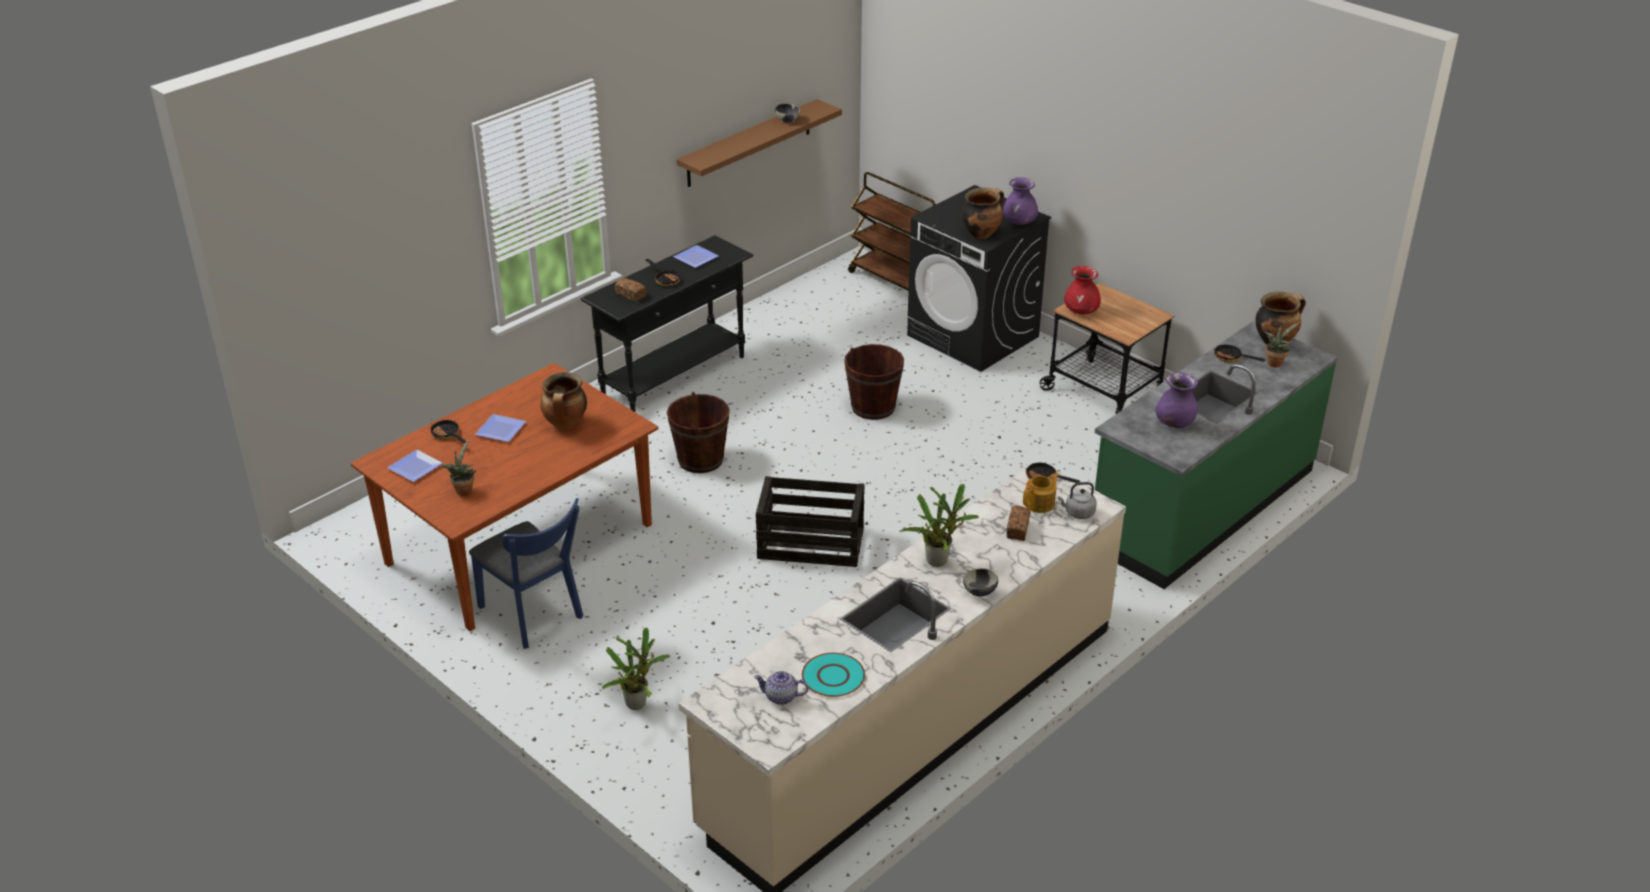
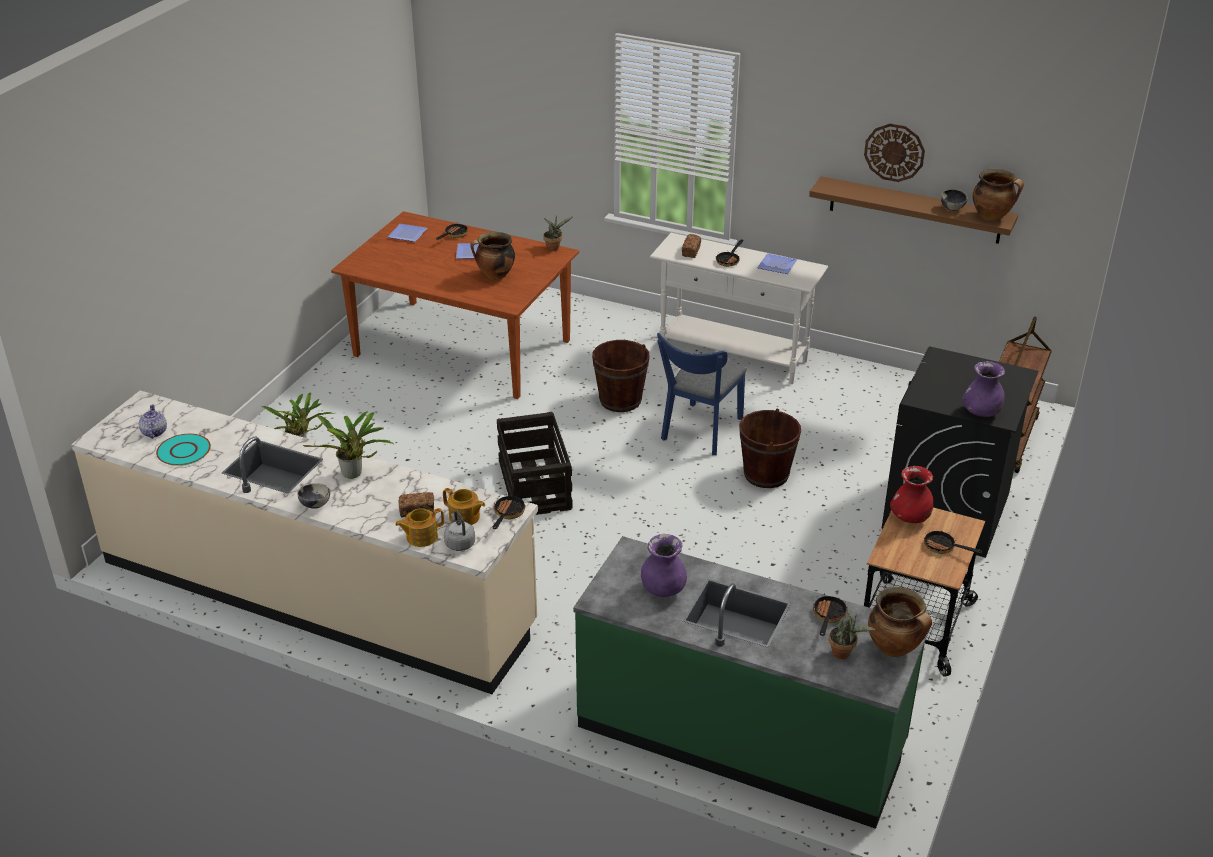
camera: 70 degrees right, 0 degrees up
potted plant [441,439,476,496] -> potted plant moved to [543,215,574,251]
blue chair [469,498,583,649] -> blue chair moved to [657,333,747,455]
black console table [581,235,753,412] -> white console table [650,233,828,384]
cooking pot [962,188,1004,239] -> cooking pot moved to [973,169,1024,221]
none -> teapot [395,508,444,547]
none -> wall clock [864,123,925,182]
none -> frying pan [924,529,982,554]

